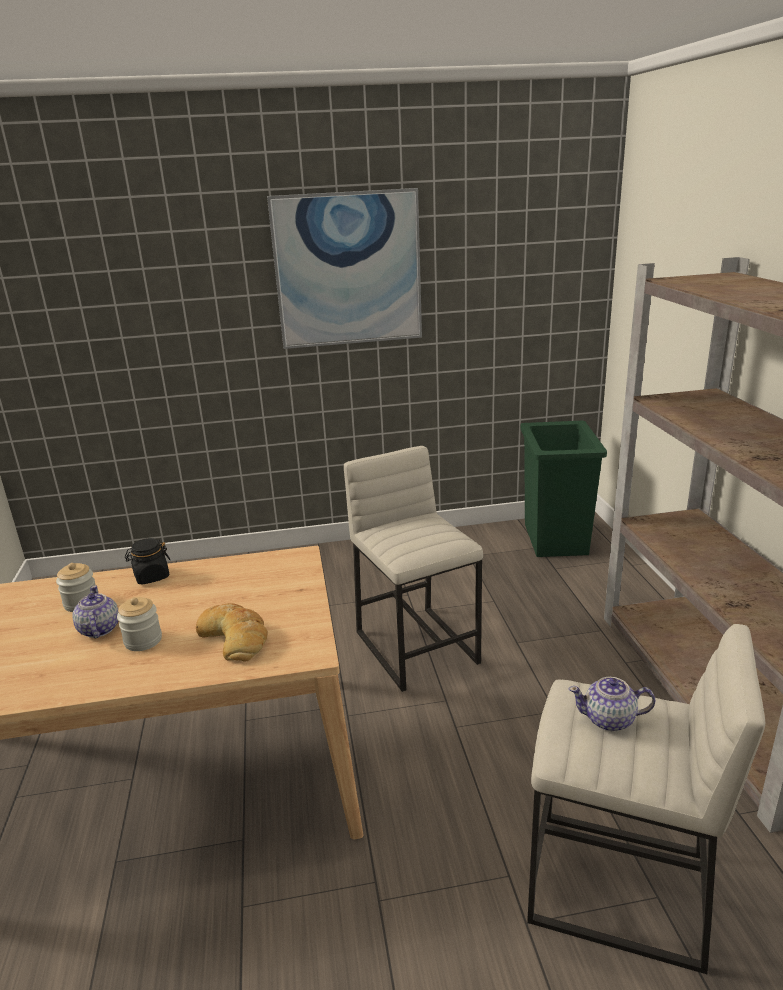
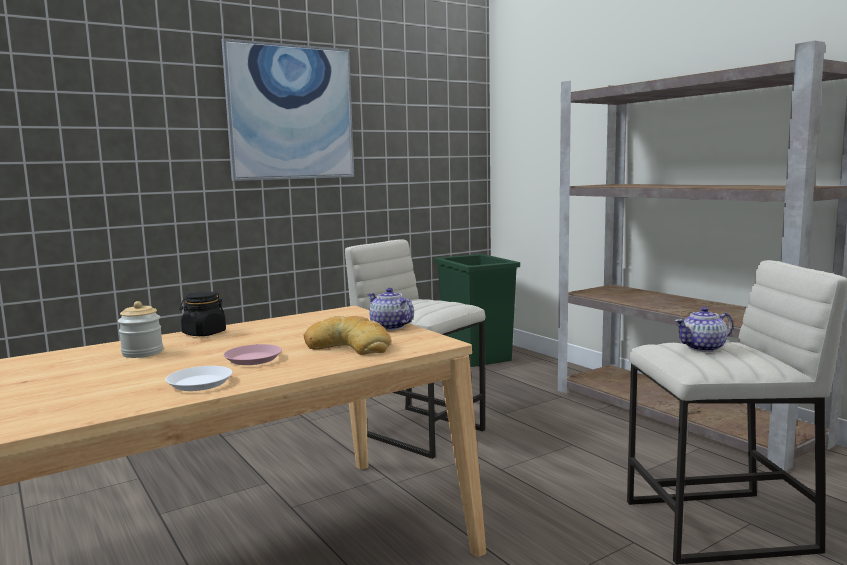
camera: 25 degrees left, 15 degrees down
teapot [72,585,119,638] -> teapot moved to [368,288,414,330]
jar [117,597,162,651] -> pink plate [223,344,282,365]
none -> white plate [166,366,233,391]

